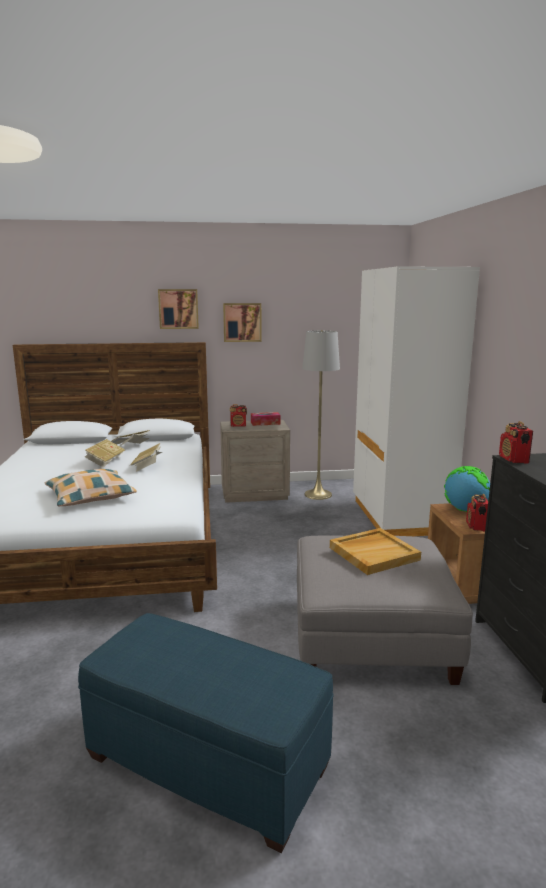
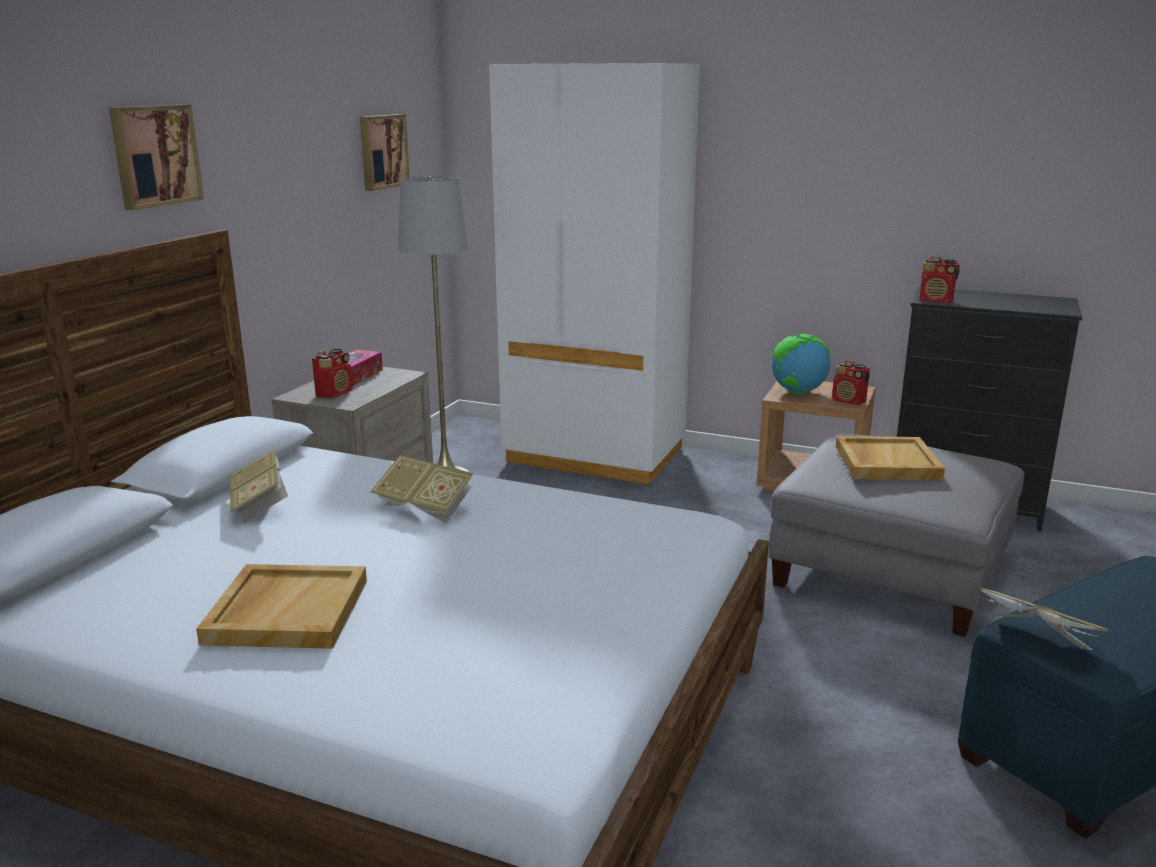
camera: 60 degrees left, 5 degrees up
pillow [45,469,137,506] -> none
book [85,439,125,468] -> book moved to [979,588,1111,650]
picture [223,303,262,342] -> picture moved to [360,114,410,191]
none -> beige tray [196,564,367,649]

